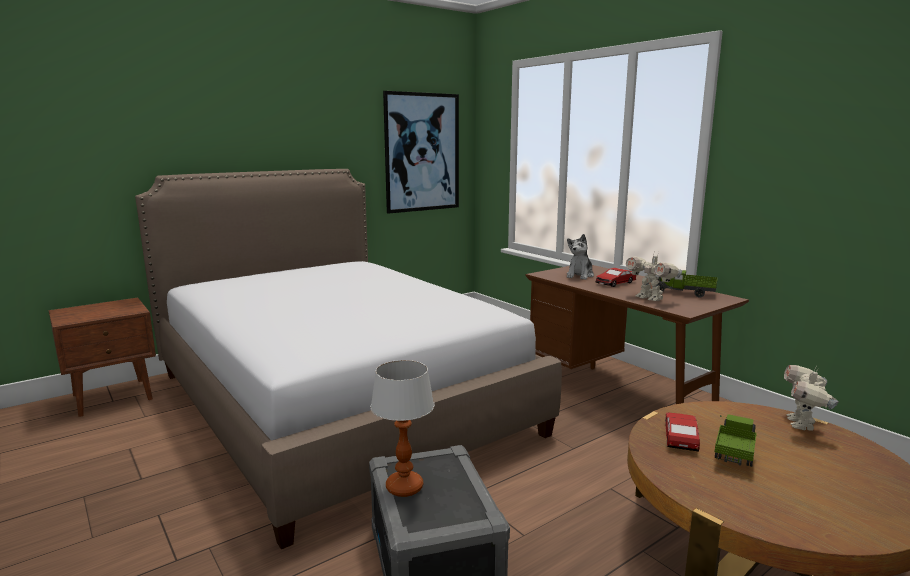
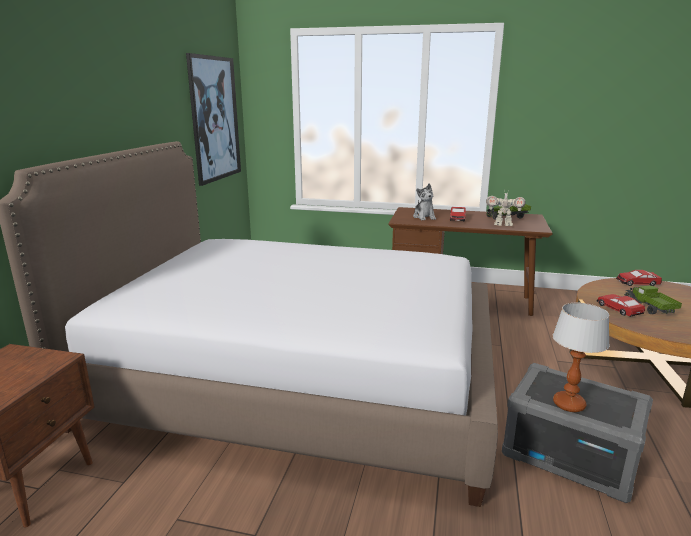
camera: 40 degrees left, 5 degrees up
toy robot [784,365,839,431] -> toy car [616,270,662,286]

